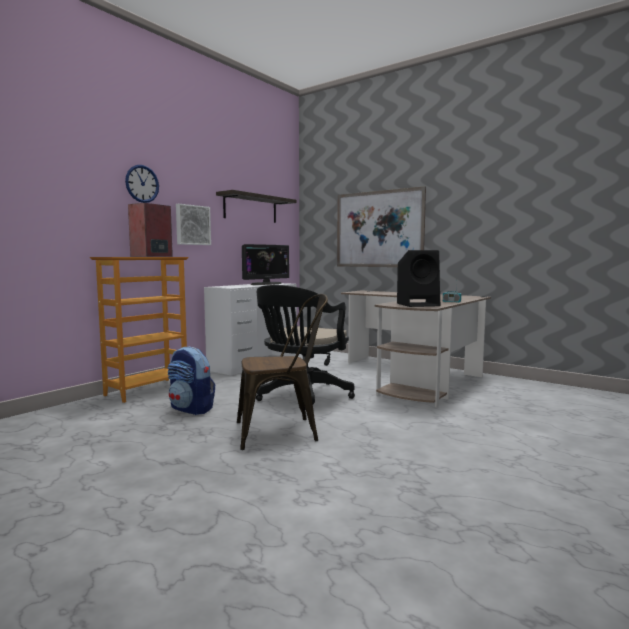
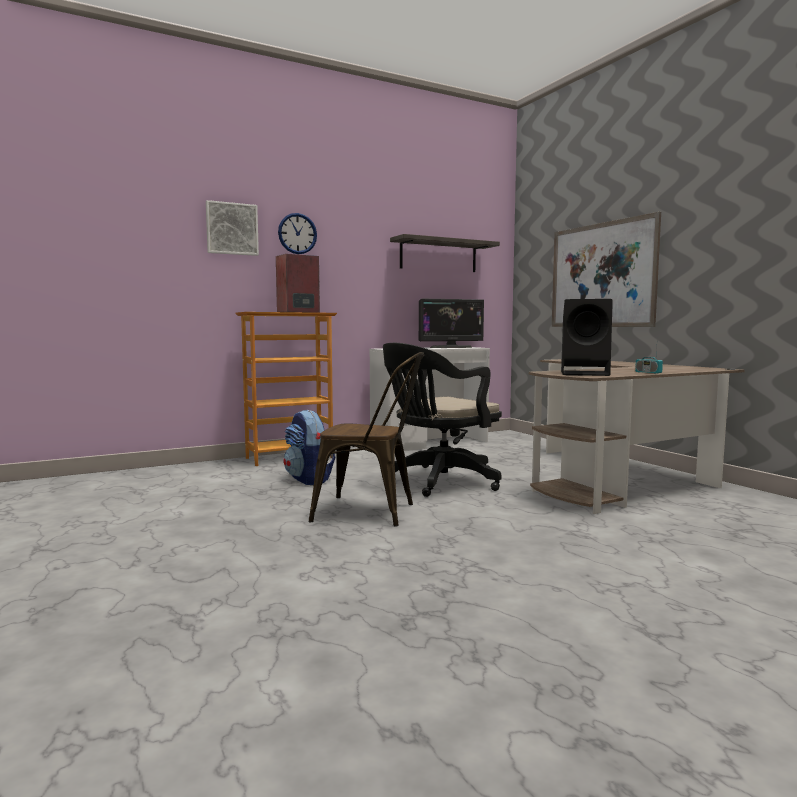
camera: 25 degrees right, 0 degrees up
picture [176,204,211,245] -> picture moved to [206,200,259,256]

